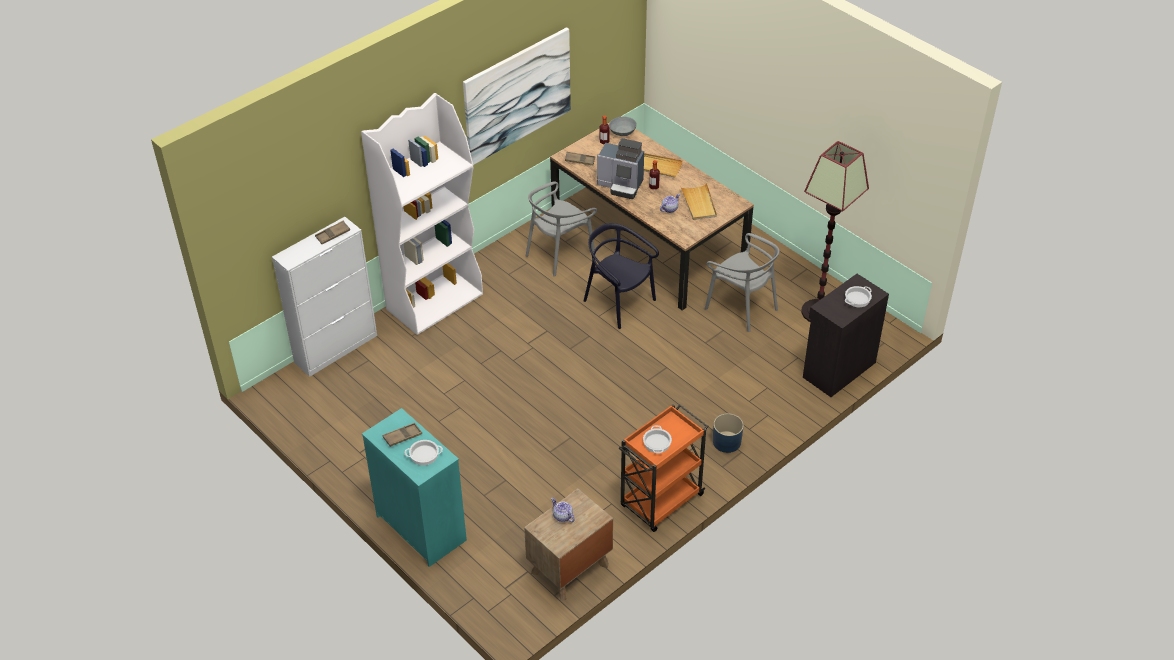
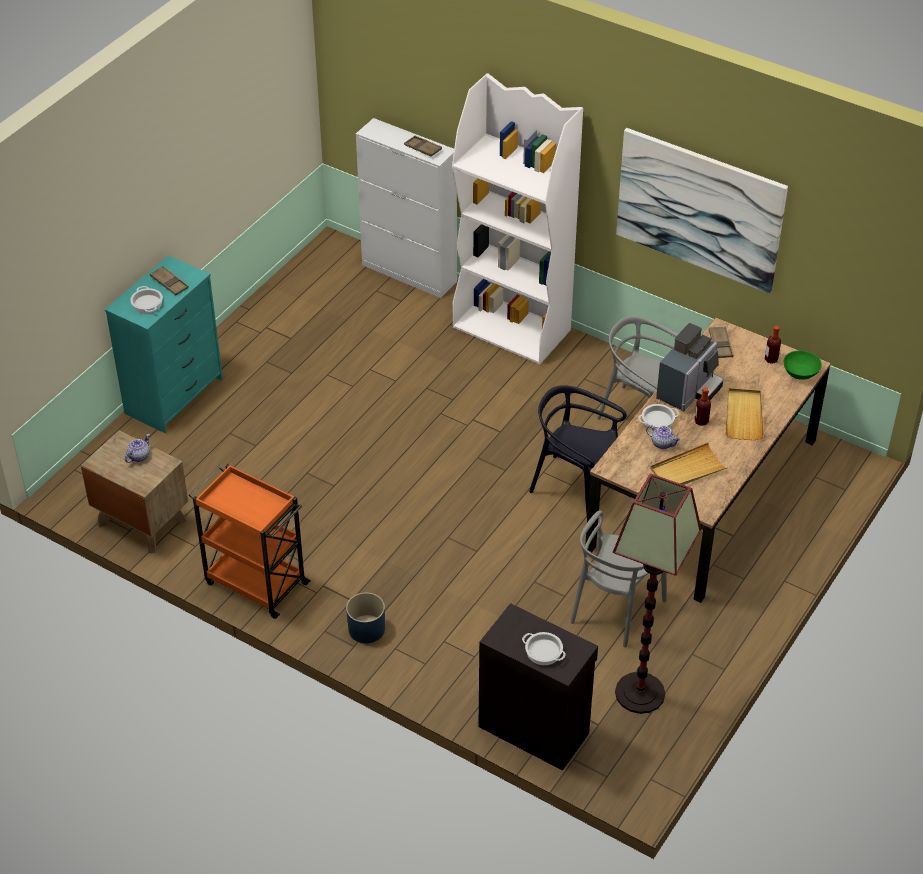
camera: 75 degrees right, 0 degrees up
black chair [584,223,659,329] -> black chair turned 90 degrees counterclockwise [529,385,627,514]
coffee machine [597,138,644,199] -> coffee machine turned 150 degrees counterclockwise [656,323,723,412]
grey bowl [609,116,637,136] -> green bowl [784,350,822,380]
cooking pot [643,425,672,453] -> cooking pot moved to [638,404,679,430]

